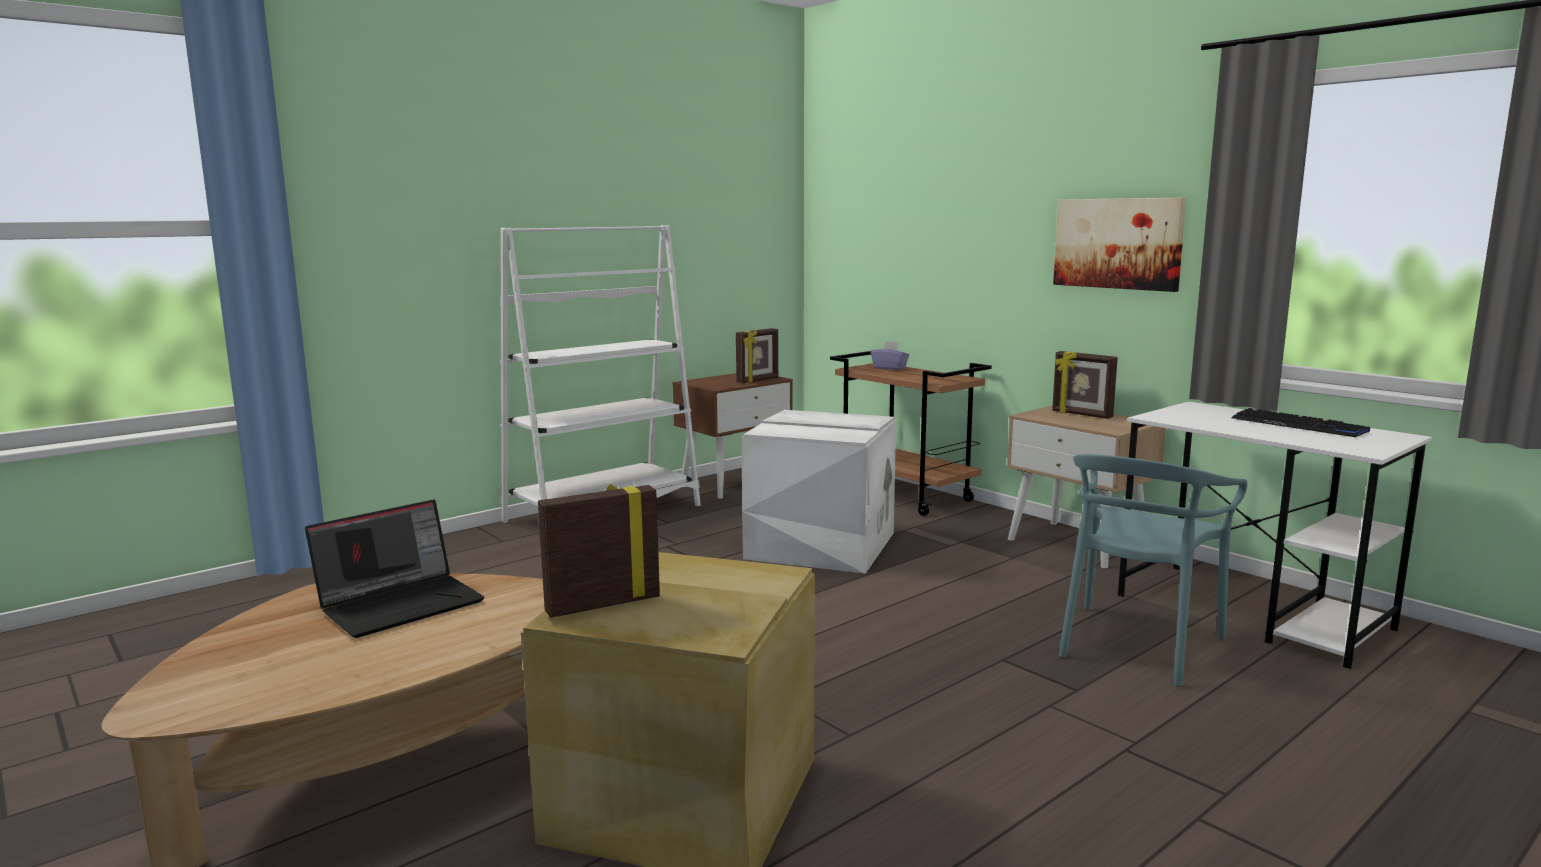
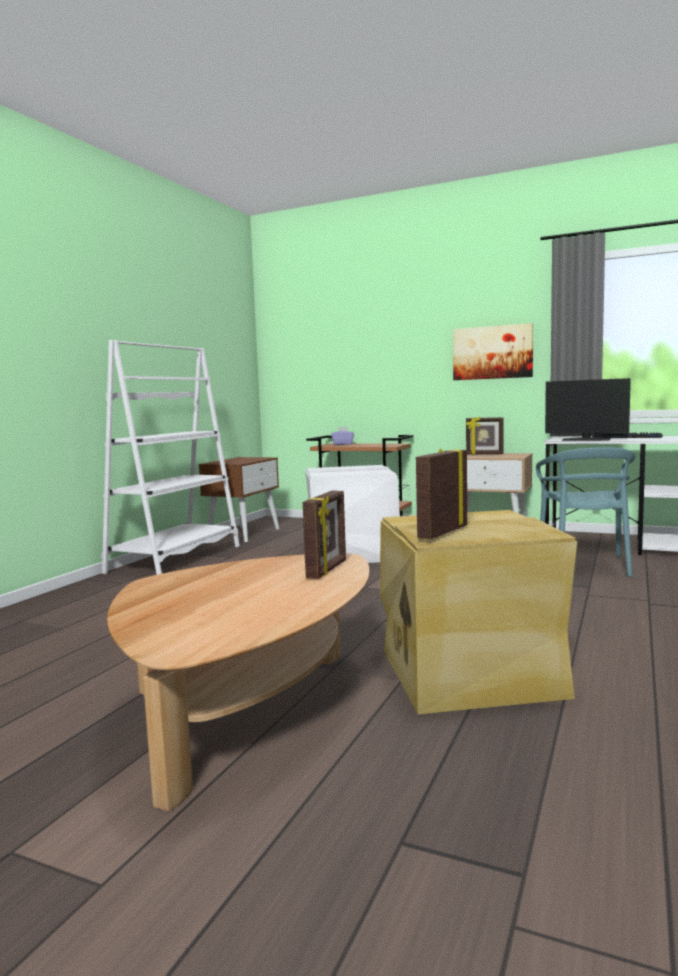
camera: 25 degrees left, 5 degrees down
laptop [305,500,484,638] -> none
picture frame [736,328,778,383] -> picture frame moved to [303,491,346,579]
none -> monitor [545,378,631,441]

